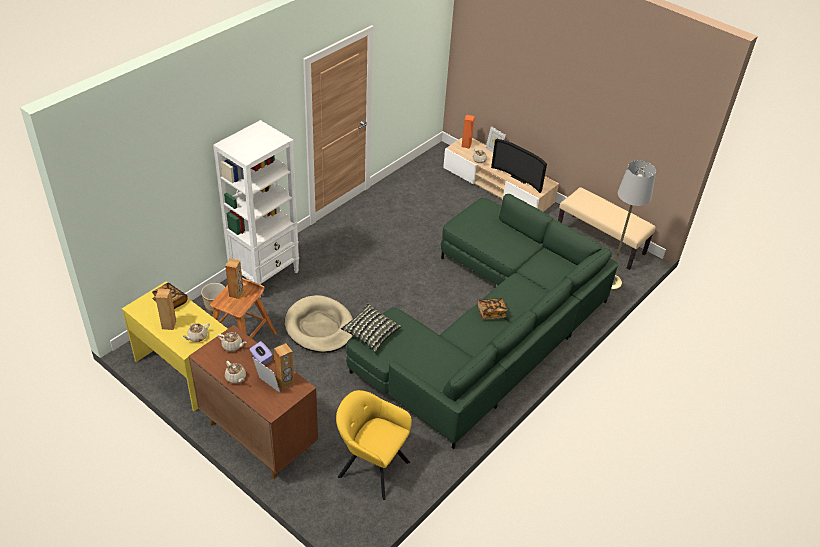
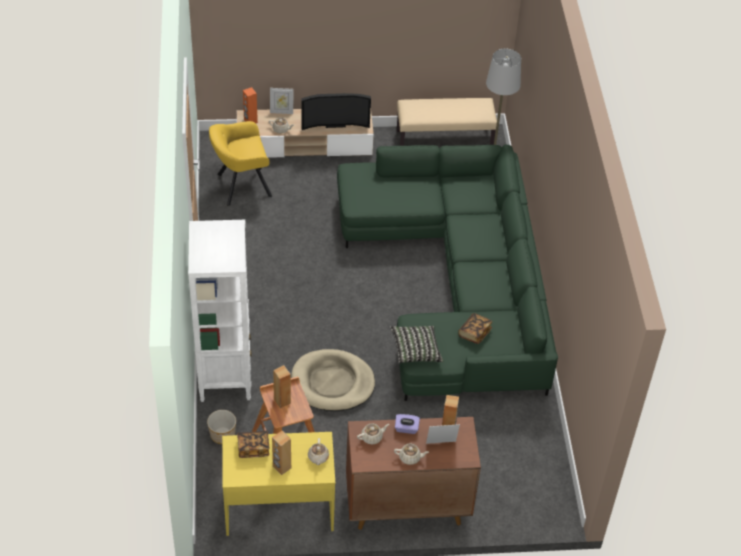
camera: 45 degrees left, 5 degrees up
yellow armchair [336,390,412,500] -> yellow armchair moved to [209,121,273,206]
book [477,298,508,319] -> book moved to [458,313,492,344]

